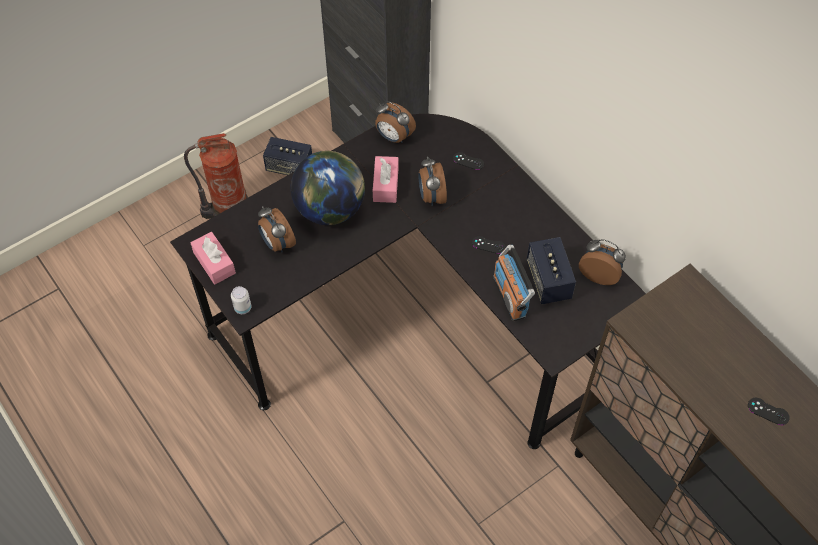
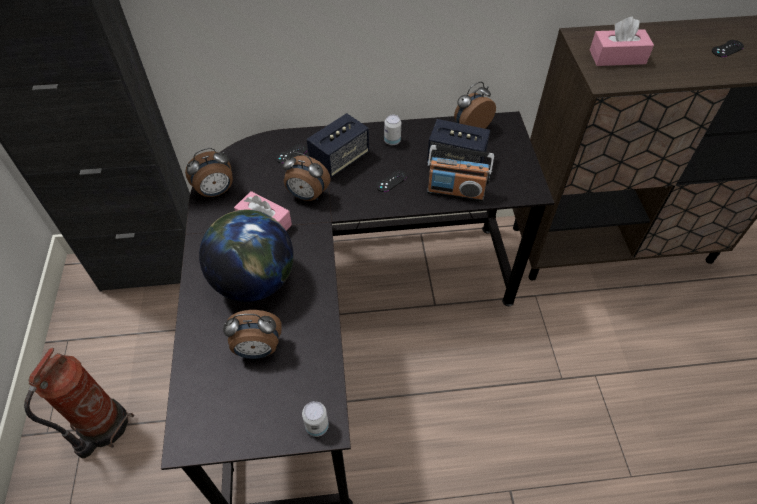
camera: 60 degrees left, 5 degrees down
pink tissue box [190,232,236,284] -> pink tissue box moved to [590,17,654,66]
speaker [263,137,312,175] -> speaker moved to [307,113,369,178]
none -> can [384,115,401,145]

